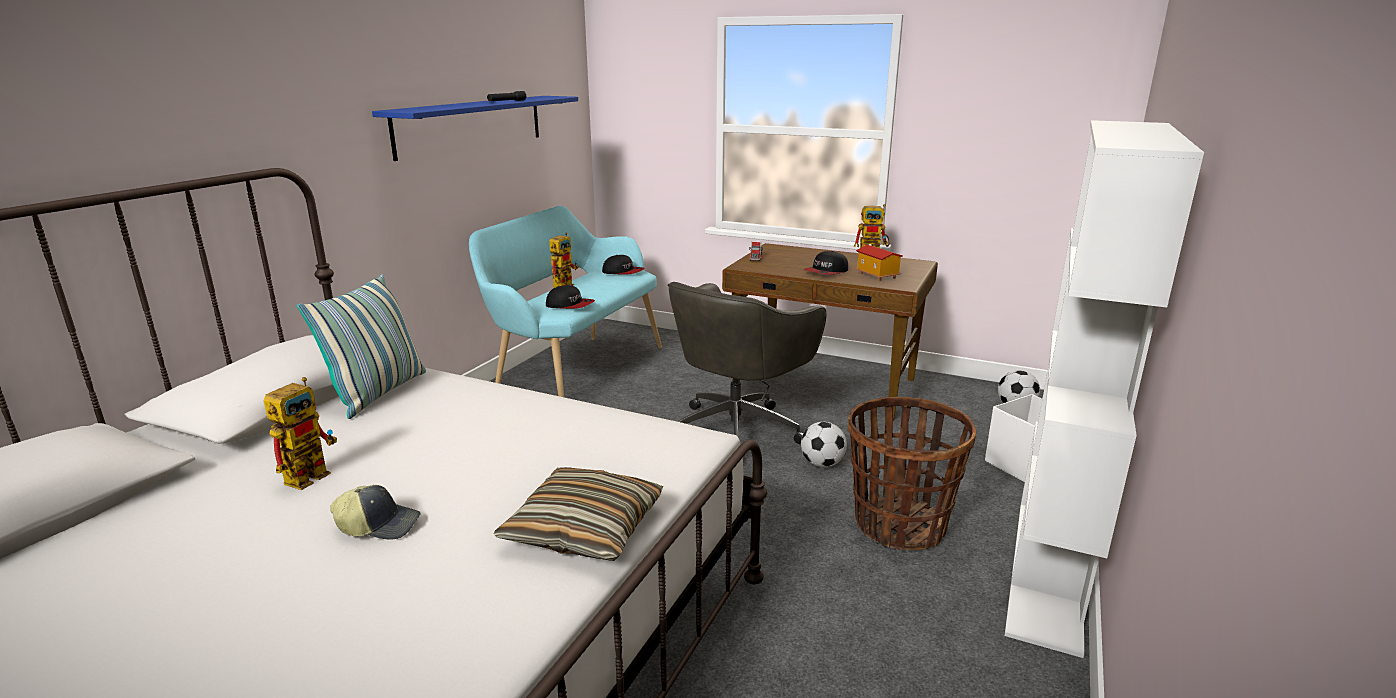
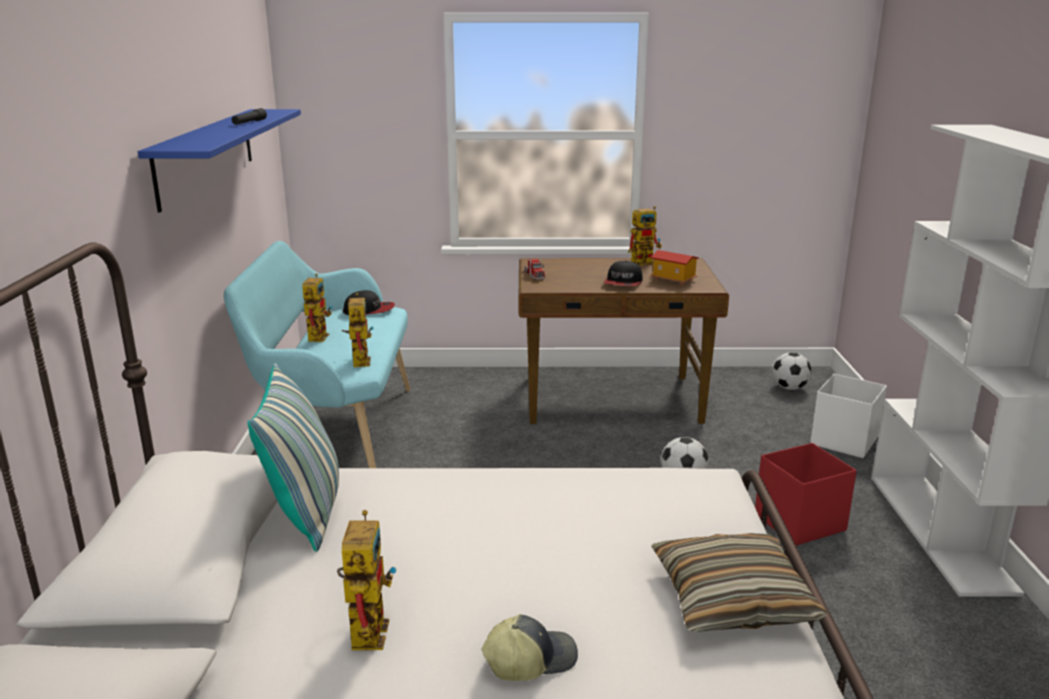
camera: 25 degrees left, 0 degrees up
cap [546,285,595,309] -> toy robot [342,293,374,367]
grey office chair [668,282,826,444] -> none
basket [848,397,976,550] -> red storage box [755,443,857,546]

